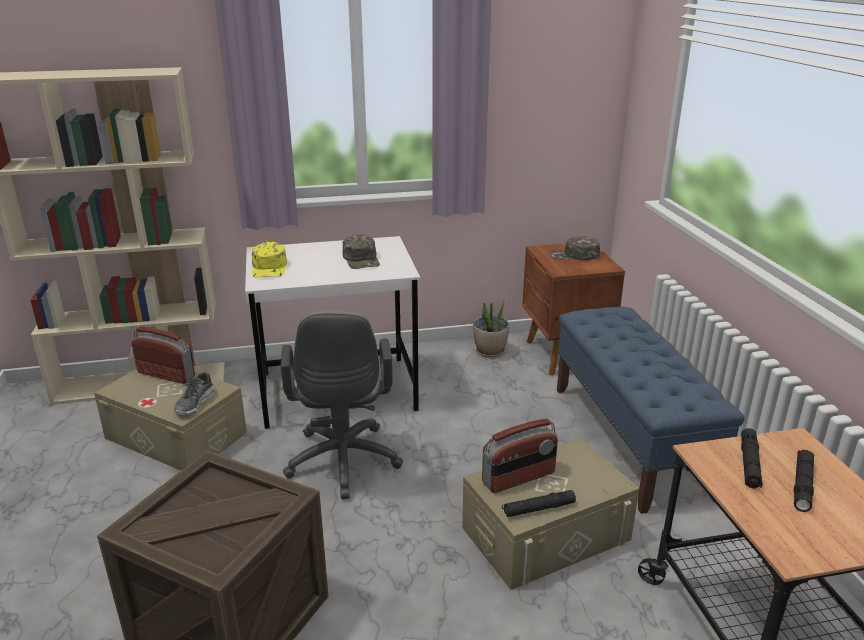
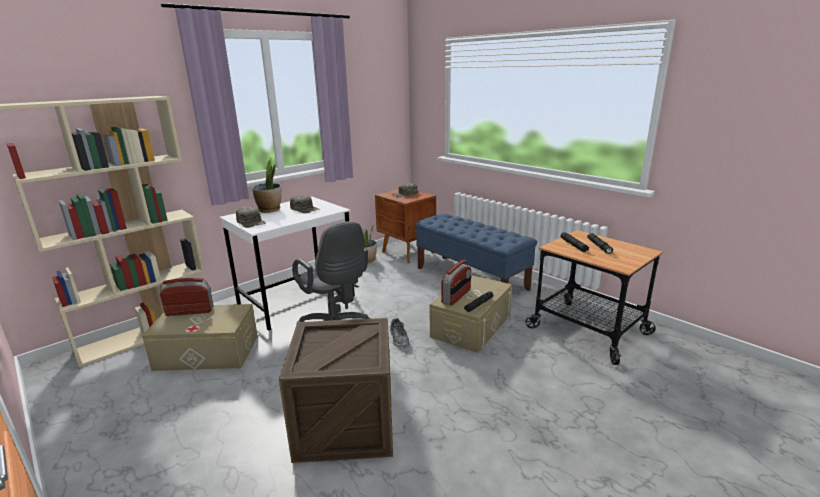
camera: 30 degrees left, 5 degrees down
shoe [173,372,214,415] -> shoe moved to [390,318,409,347]
yellow cap [252,242,287,278] -> green cap [236,206,266,228]
none -> potted plant [252,158,282,213]

